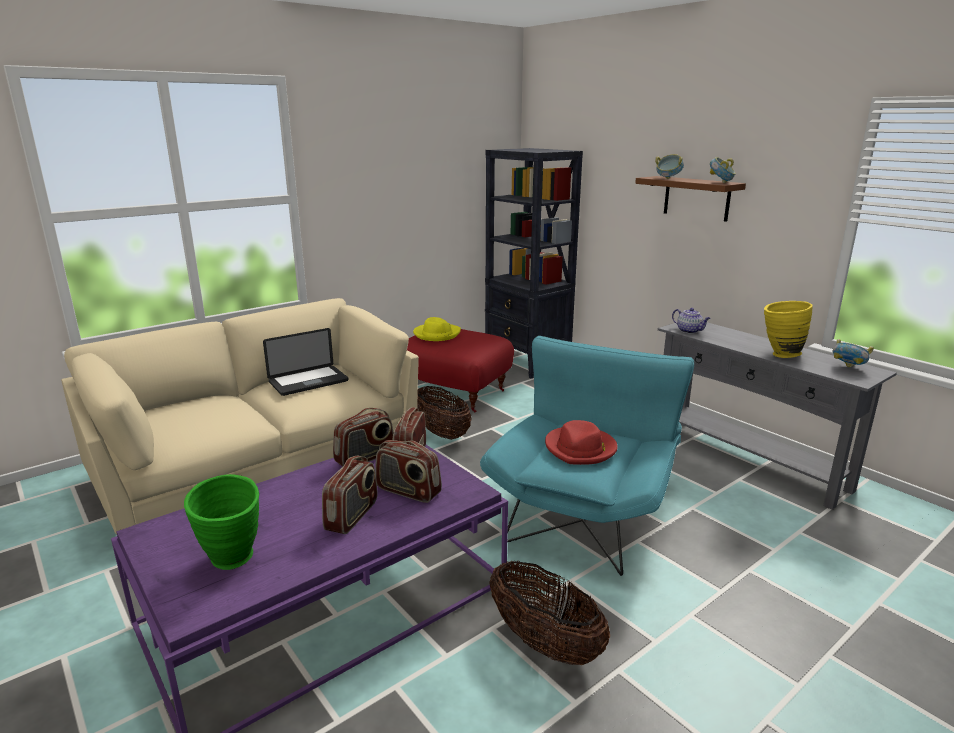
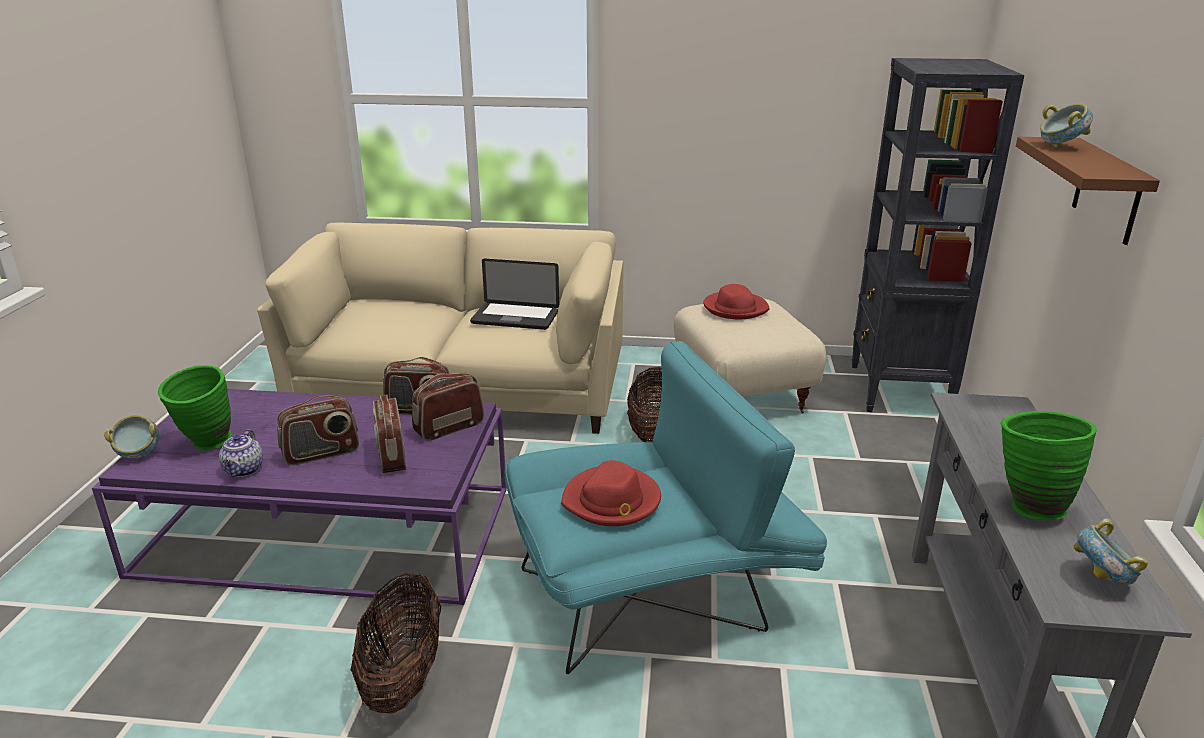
camera: 45 degrees right, 5 degrees up
red ottoman [407,329,514,412] -> beige ottoman [674,299,827,414]
yellow hat [413,317,461,341] -> red hat [703,284,770,319]
teapot [672,308,711,334] -> teapot moved to [219,429,263,477]
bowl [710,157,736,183] -> bowl moved to [104,415,159,458]
yellow vase [764,301,813,358] -> green vase [1001,411,1097,520]

